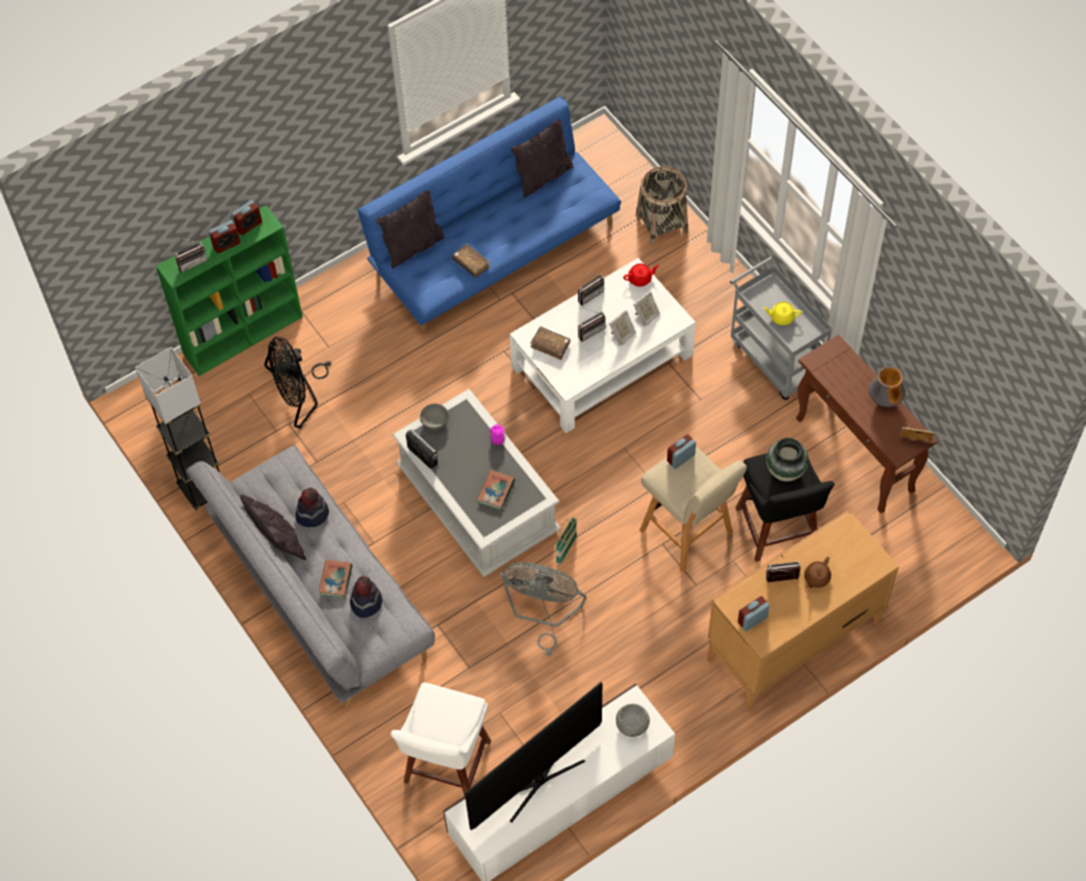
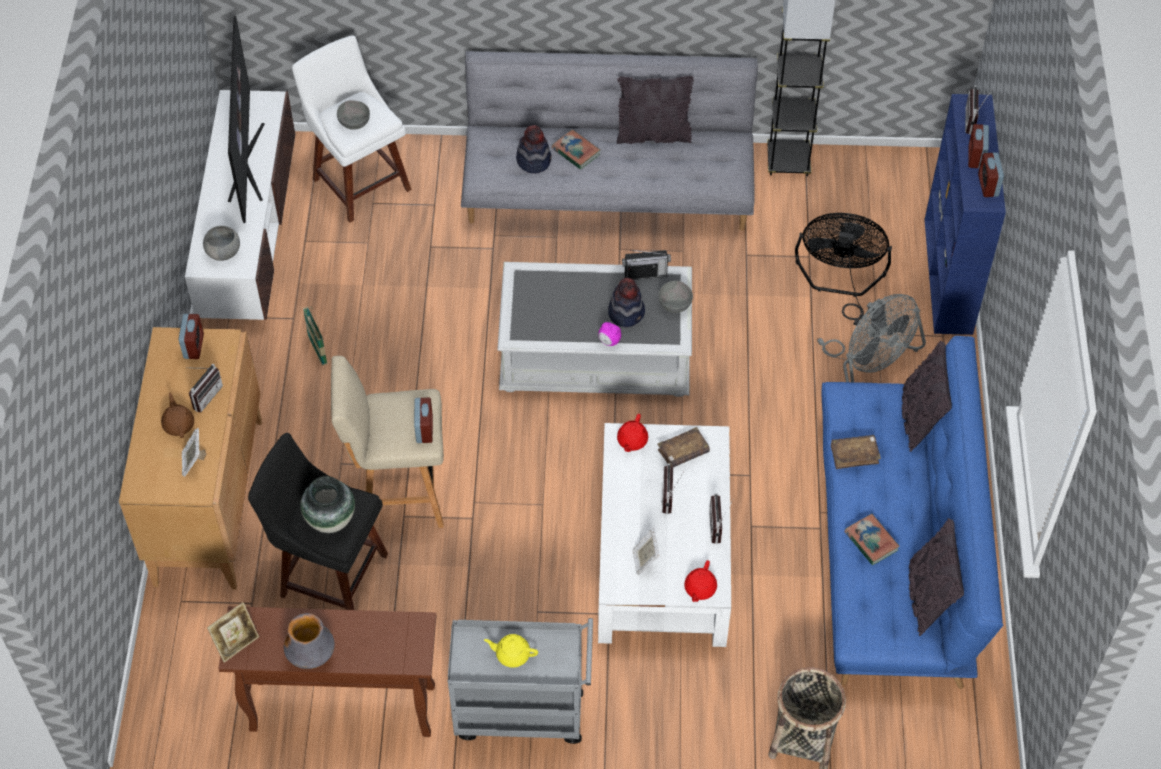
camera: 125 degrees right, 5 degrees down
green bookcase [156,205,303,376] -> blue bookcase [924,94,1006,335]
hat [295,488,329,527] -> hat moved to [608,278,645,327]
book [477,470,515,510] -> book moved to [845,514,900,565]
grey fan [500,562,586,656] -> grey fan moved to [817,294,926,383]
basket [556,517,577,565] -> basket moved to [303,307,327,366]
picture frame [609,309,636,346] -> picture frame moved to [182,428,206,477]
yellow teapot [763,302,802,325] -> yellow teapot turned 120 degrees counterclockwise [484,634,538,668]
none -> grey bowl [337,100,370,130]
none -> red teapot [617,414,648,452]

